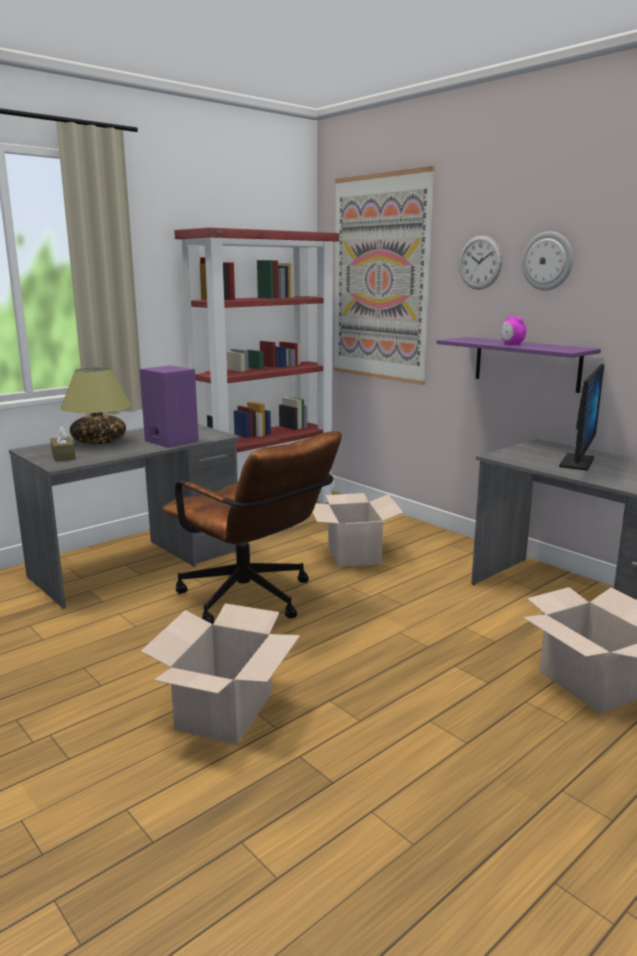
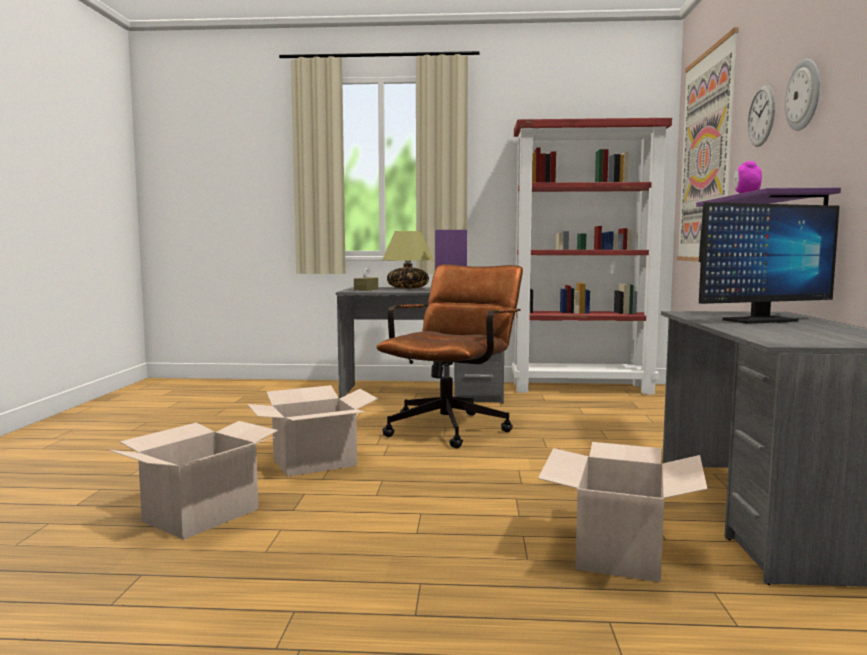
camera: 45 degrees right, 10 degrees down
brown office chair [163,431,342,624] -> brown office chair turned 150 degrees counterclockwise [377,264,523,448]
cardboard box [313,493,403,567] -> cardboard box moved to [109,421,278,540]

